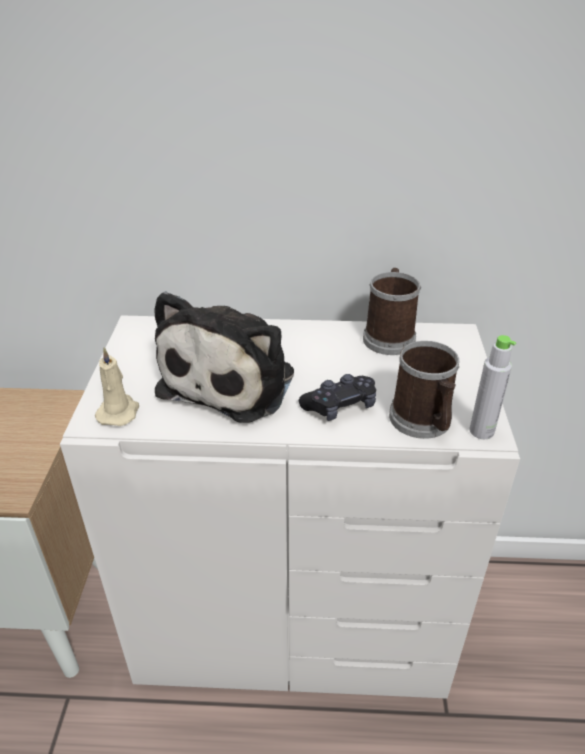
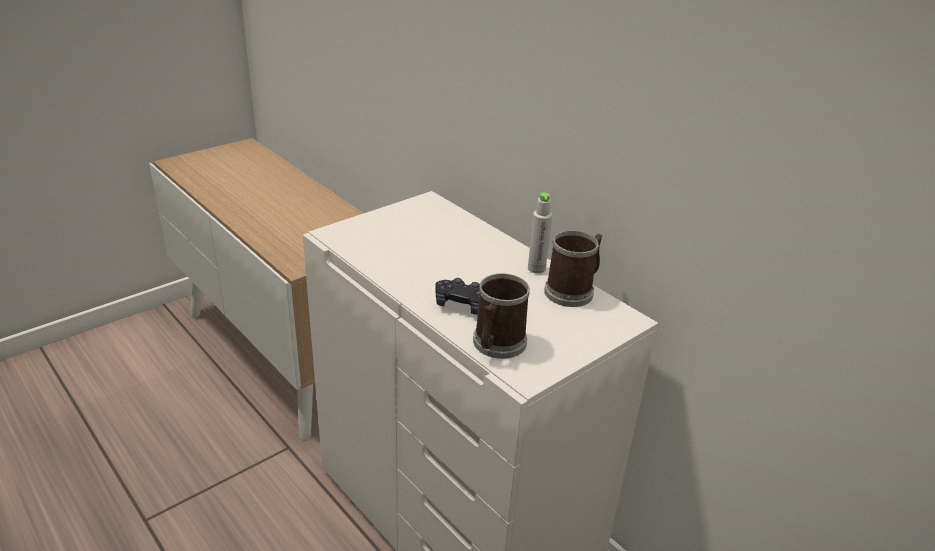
camera: 45 degrees right, 5 degrees down
beige candle [95,347,139,426] -> none
plush toy [154,291,294,423] -> none
grey bottle [470,335,516,439] -> grey bottle moved to [528,192,552,274]

